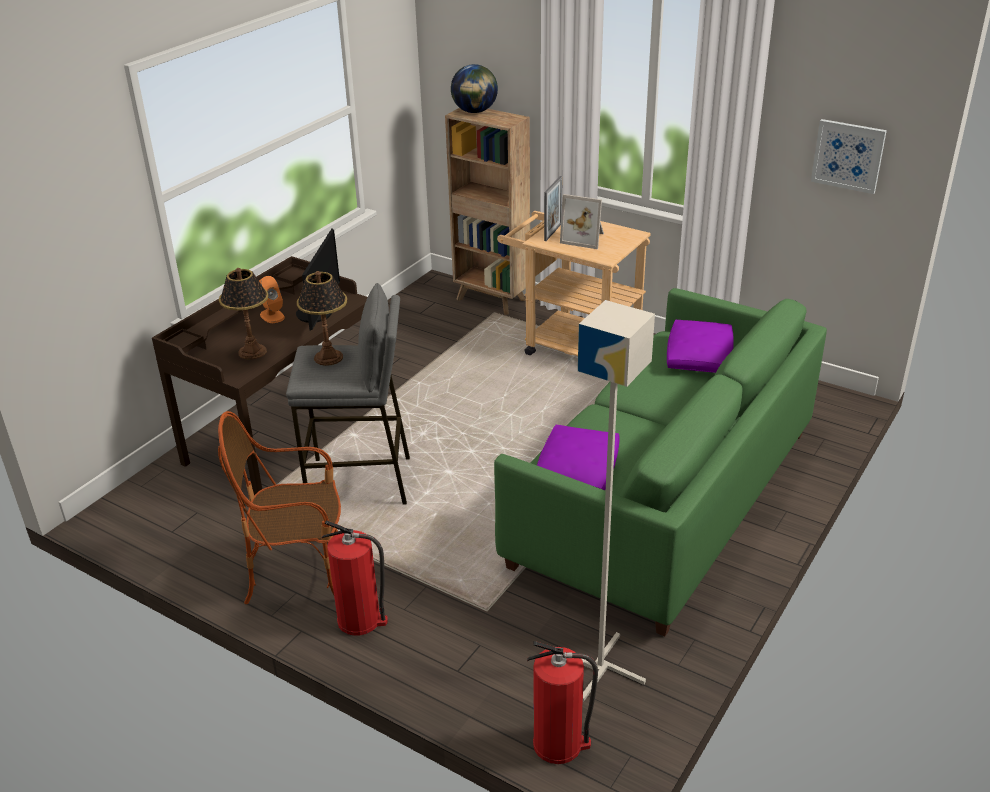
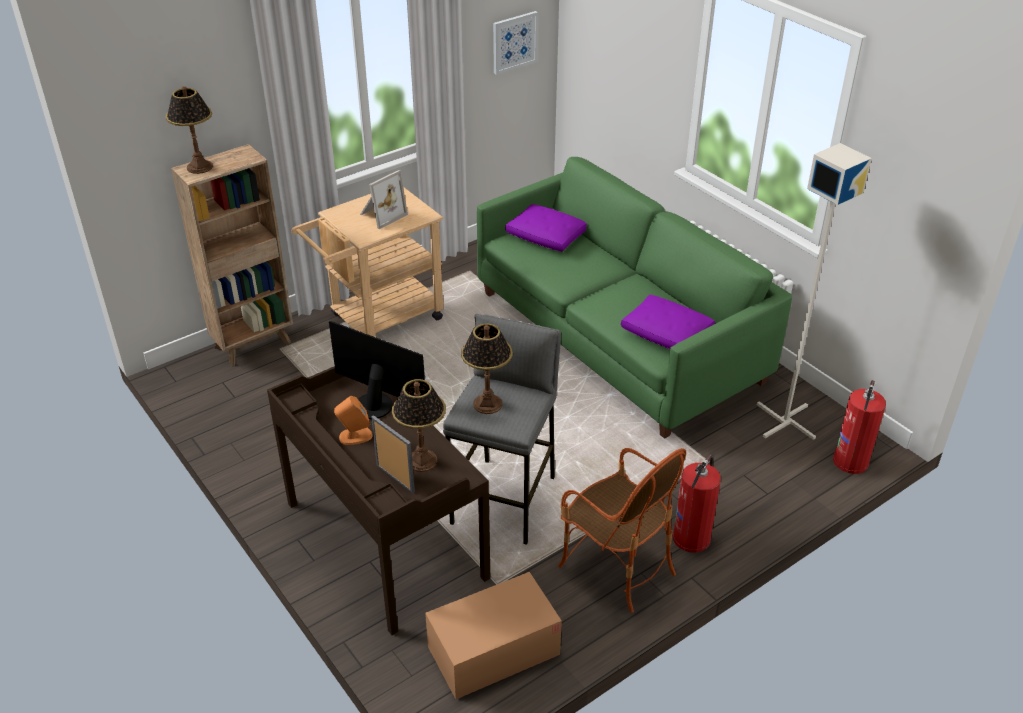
camera: 70 degrees left, 5 degrees up
armchair [218,411,341,604] -> armchair turned 60 degrees counterclockwise [558,448,686,613]
globe [451,64,498,113] -> table lamp [165,86,213,174]
picture frame [544,176,562,241] -> picture frame moved to [371,415,415,493]
none -> cardboard box [425,572,562,699]

